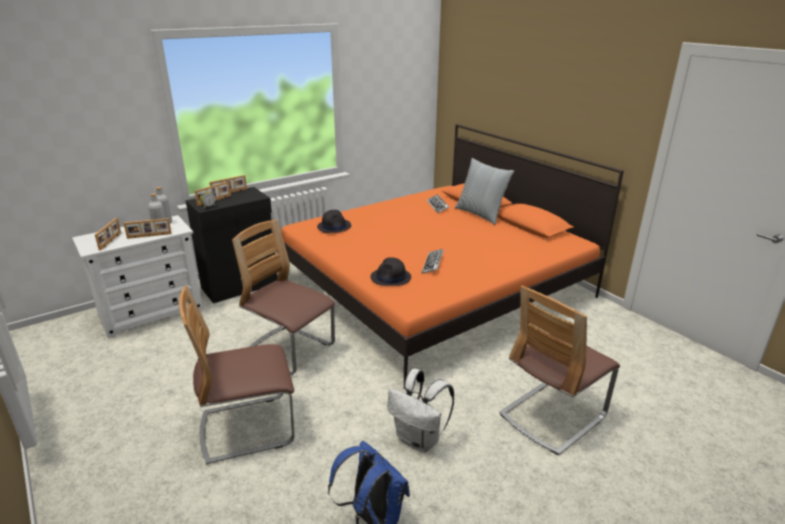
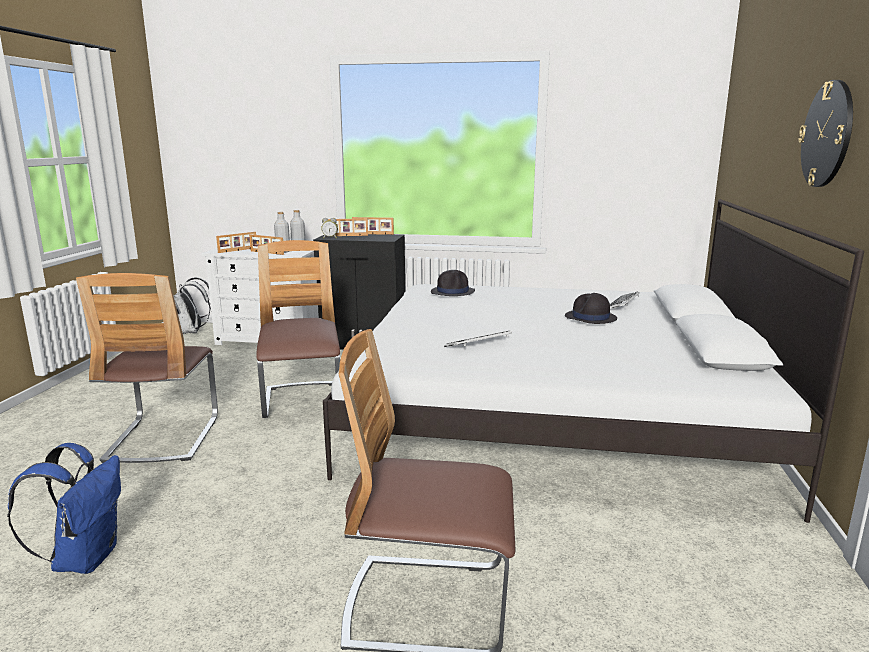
camera: 45 degrees right, 10 degrees down
chair [179,285,294,465] -> chair turned 120 degrees counterclockwise [76,273,218,463]
orange bed [281,124,624,389] -> white bed [323,199,864,523]
black hat [370,257,411,286] -> black hat moved to [565,293,617,324]
white backpack [387,369,454,453] -> white backpack moved to [173,277,211,334]
pillow [455,158,514,225] -> none
none -> wall clock [798,80,853,187]

